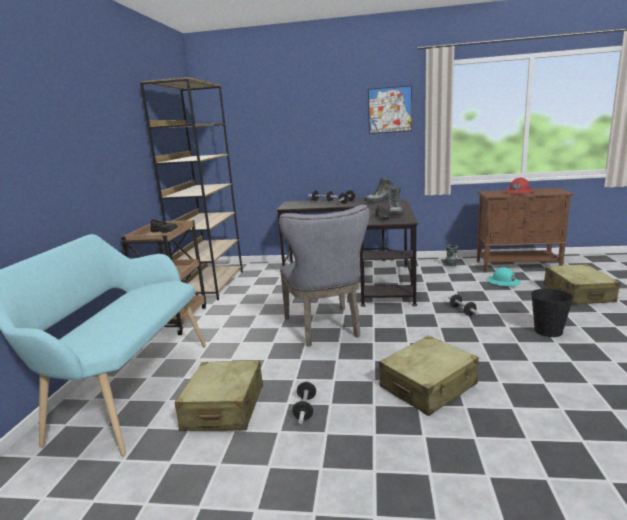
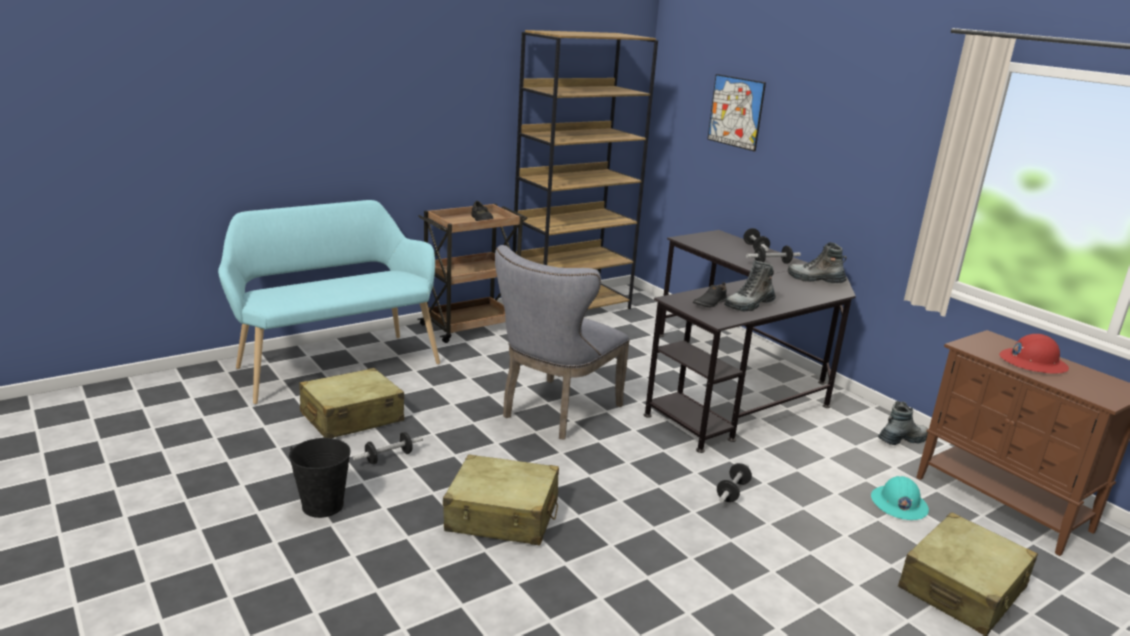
camera: 45 degrees right, 5 degrees up
picture [368,86,412,134] -> picture moved to [707,74,766,152]
black bucket [531,288,574,337] -> black bucket moved to [289,438,351,518]

